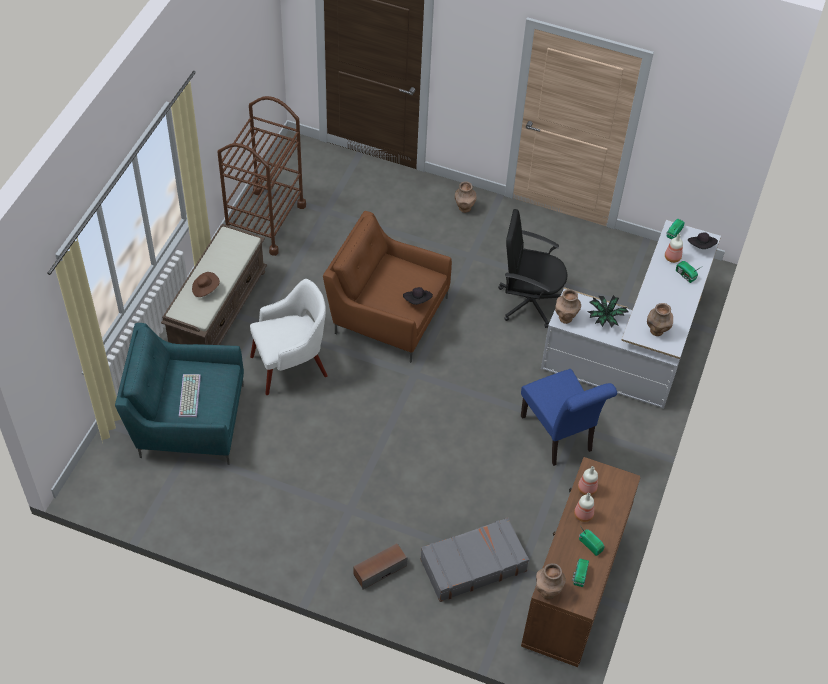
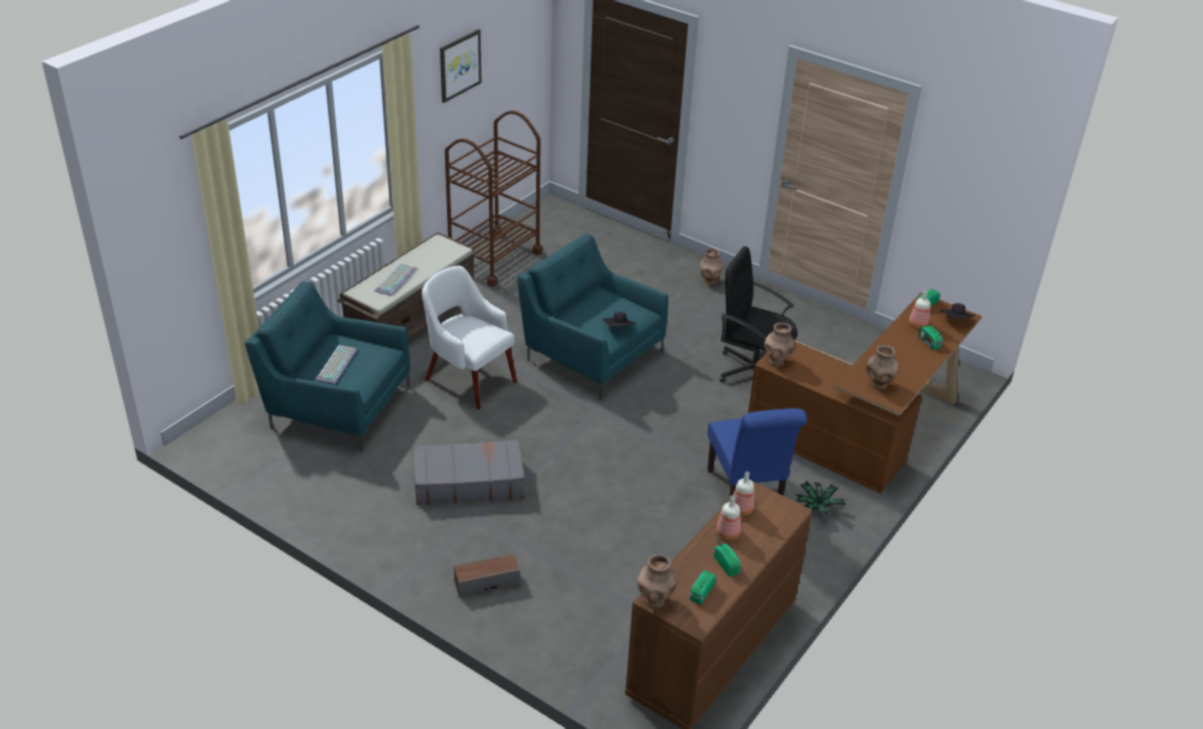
camera: 15 degrees right, 15 degrees down
brown hat [192,272,220,297] -> keyboard [374,263,417,296]
white armchair [250,279,328,395] -> white armchair turned 135 degrees counterclockwise [422,266,517,410]
brown armchair [323,211,452,362] -> turquoise armchair [517,233,668,400]
grey suitcase [420,518,529,602] -> grey suitcase moved to [414,440,524,505]
white desk [541,220,721,409] -> brown desk [748,293,982,494]
potted plant [588,295,629,328] -> potted plant moved to [795,481,846,516]
none -> picture [440,29,481,103]

